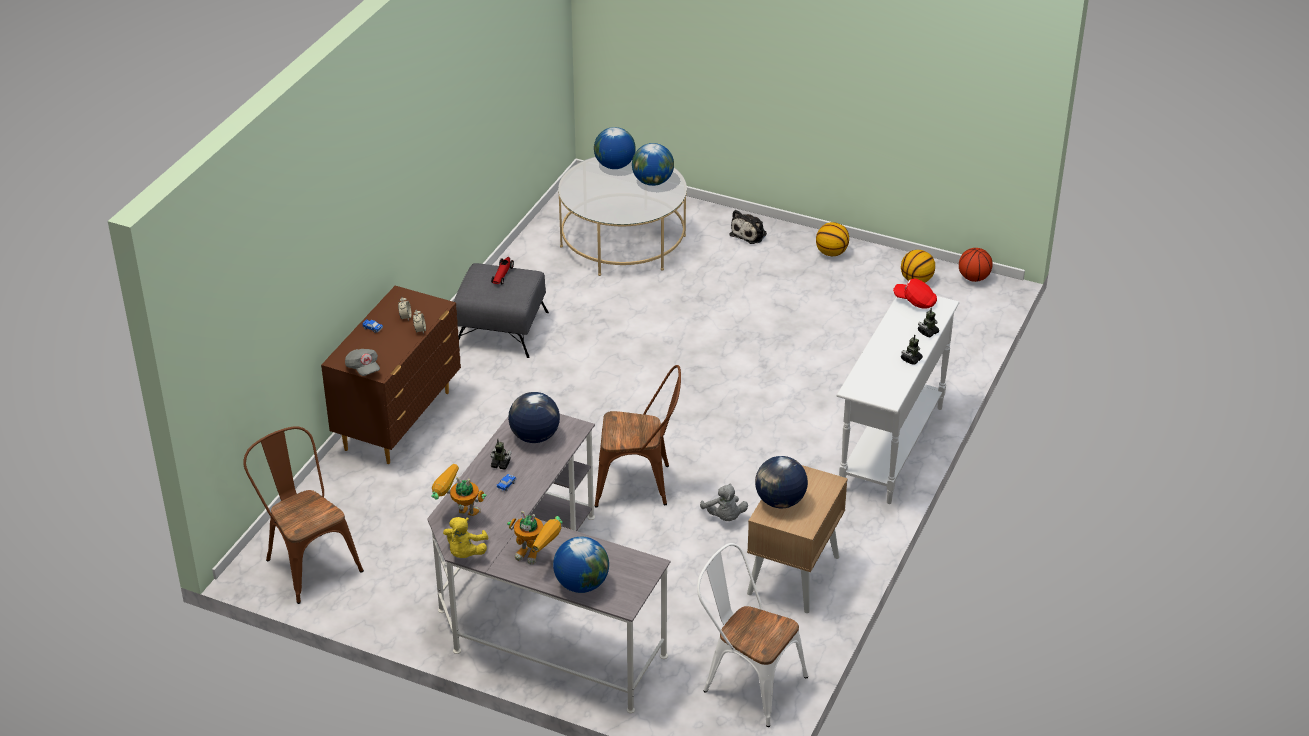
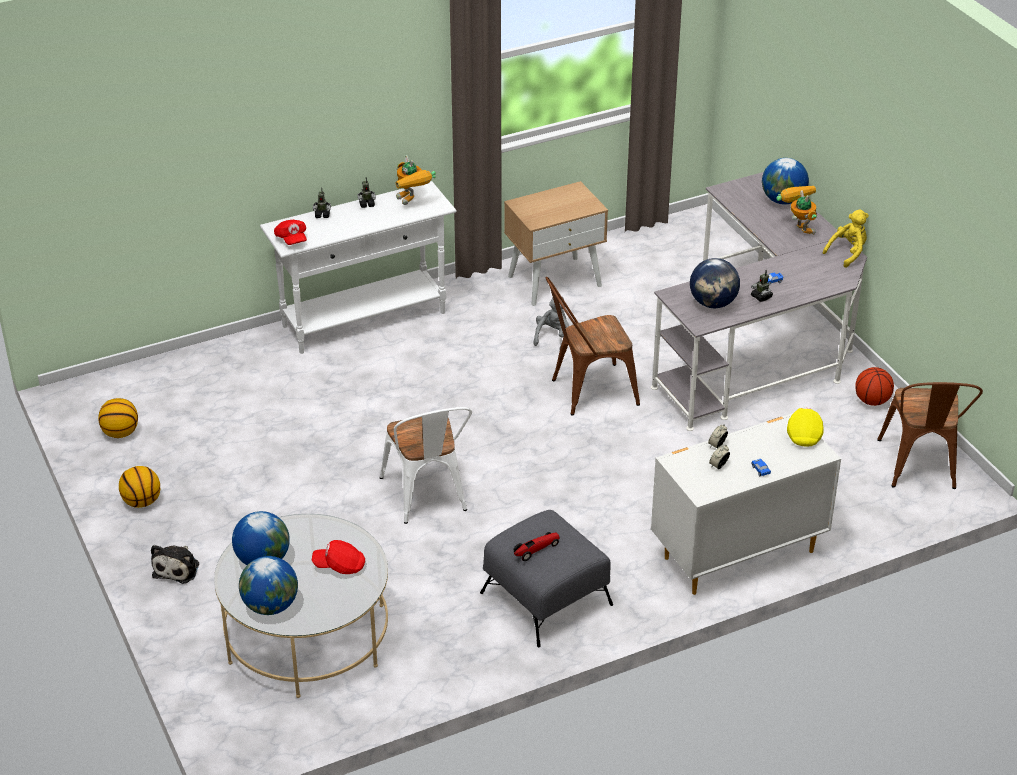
camera: 140 degrees left, 0 degrees up
brown dresser [321,286,461,464] -> white dresser [651,413,841,595]
grey cap [345,349,380,376] -> yellow cap [787,408,824,447]
toy robot [431,464,486,516] -> toy robot moved to [396,155,436,205]
brown chair [595,365,681,507] -> brown chair turned 60 degrees counterclockwise [545,277,640,416]
white chair [697,543,808,727] -> white chair moved to [380,407,472,524]
plush toy [730,210,767,244] -> plush toy turned 120 degrees clockwise [151,545,199,584]
globe [755,456,808,508] -> none
basketball [959,248,993,282] -> basketball moved to [855,367,894,406]
none -> red cap [312,540,365,574]

